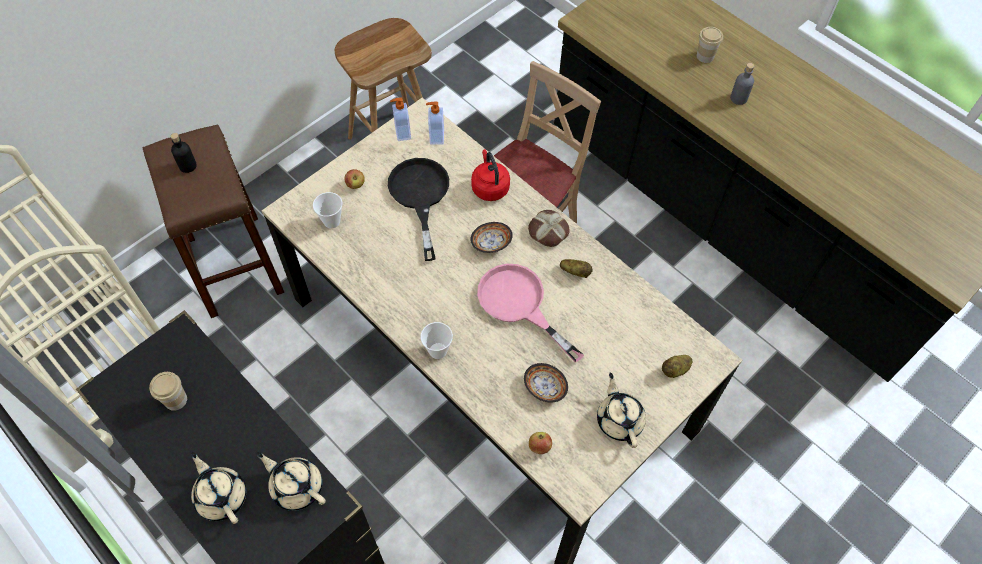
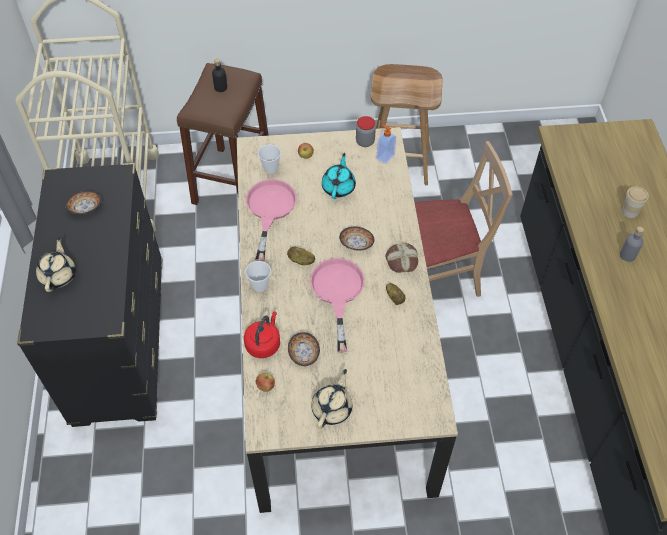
camera: 40 degrees right, 5 degrees down
cup [149,372,187,411] -> bowl [65,191,101,214]
beige teapot [256,452,326,511] -> none
black frying pan [388,158,449,261] -> turquoise teapot [322,153,356,199]
soap dispenser [390,97,411,141] -> jar [356,116,376,147]
red kettle [471,149,510,201] -> red kettle moved to [244,311,280,358]
potato [662,355,692,378] -> potato moved to [287,246,315,265]
none -> pink frying pan [246,179,297,261]

